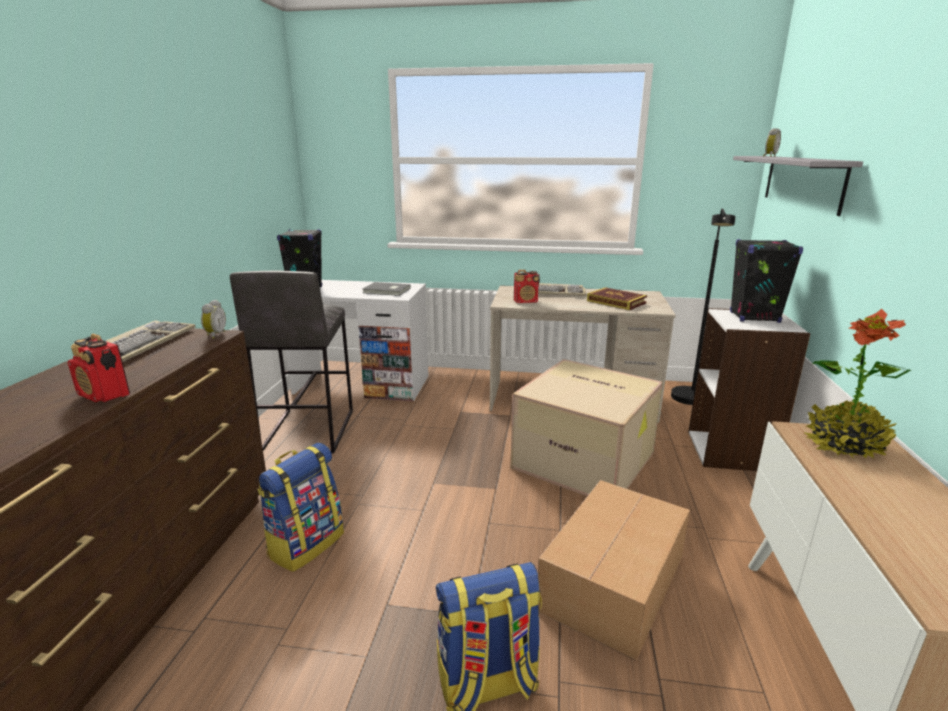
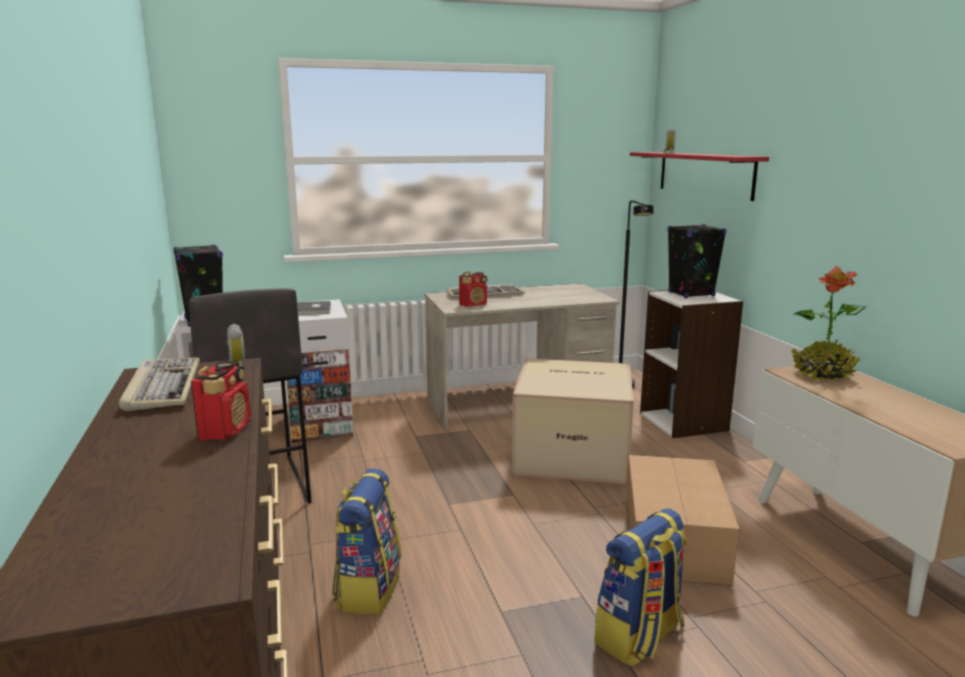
camera: 25 degrees left, 5 degrees down
radio [68,334,130,402] -> radio turned 90 degrees counterclockwise [191,361,251,440]
book [587,287,647,310] -> none
grey shelf [733,156,863,216] -> red shelf [630,152,769,201]

